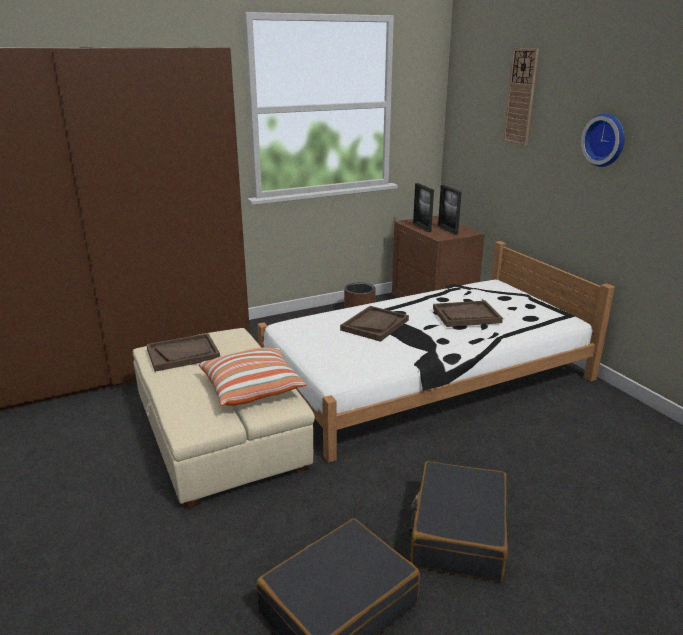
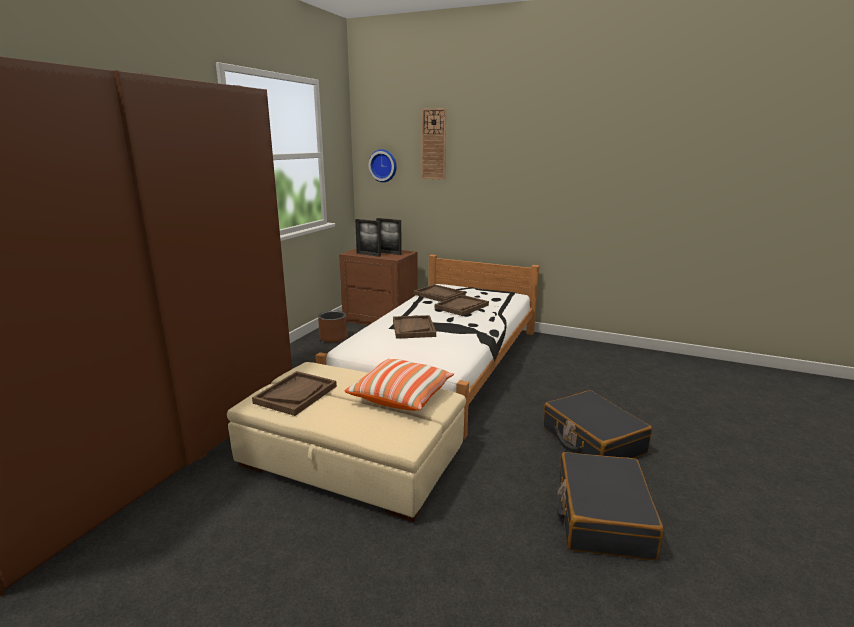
camera: 40 degrees left, 5 degrees down
wall clock [581,113,625,167] -> wall clock moved to [368,149,397,182]
none -> brown tray [414,284,465,302]

